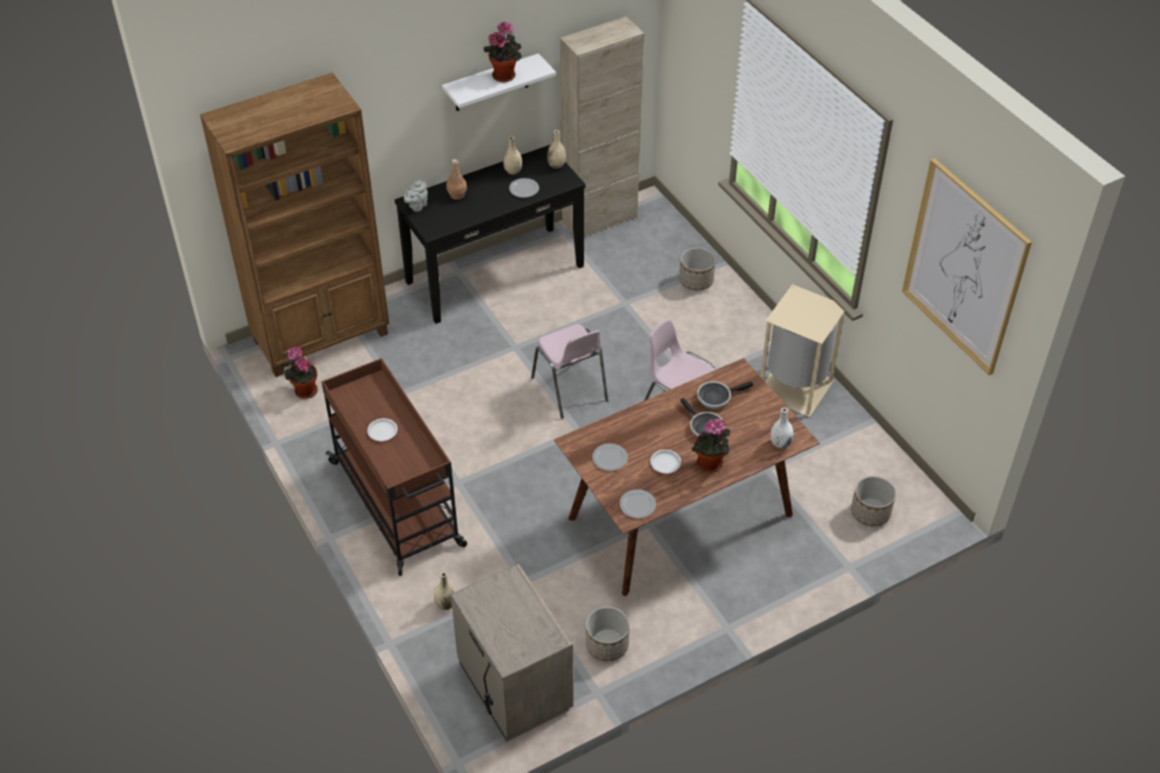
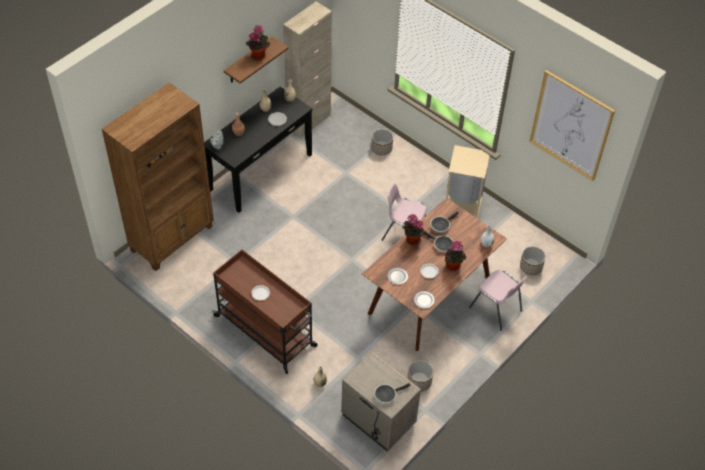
camera: 20 degrees left, 5 degrees up
potted plant [282,347,318,399] -> potted plant moved to [402,214,424,246]
white shelf [442,53,556,111] -> brown shelf [224,37,288,84]
pink chair [531,324,608,419] -> pink chair moved to [469,270,527,331]
none -> frying pan [374,383,411,404]

